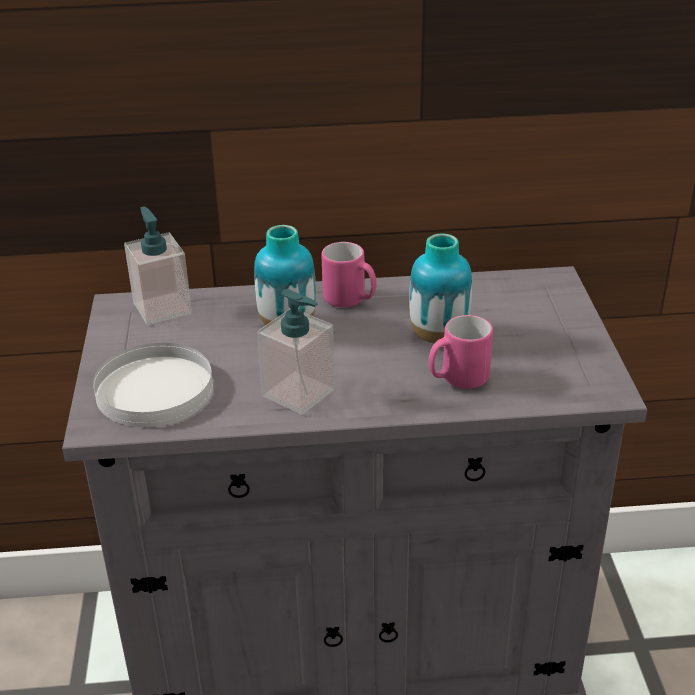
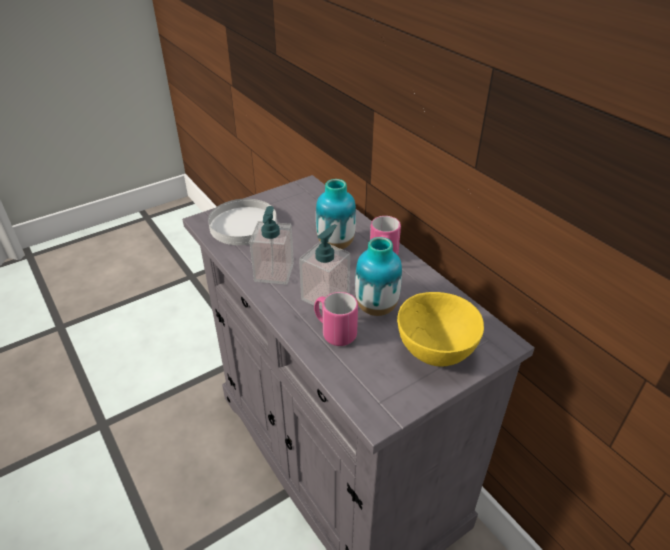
camera: 60 degrees right, 5 degrees up
soap dispenser [124,206,192,325] -> soap dispenser moved to [299,224,350,309]
none -> yellow bowl [397,292,484,366]

